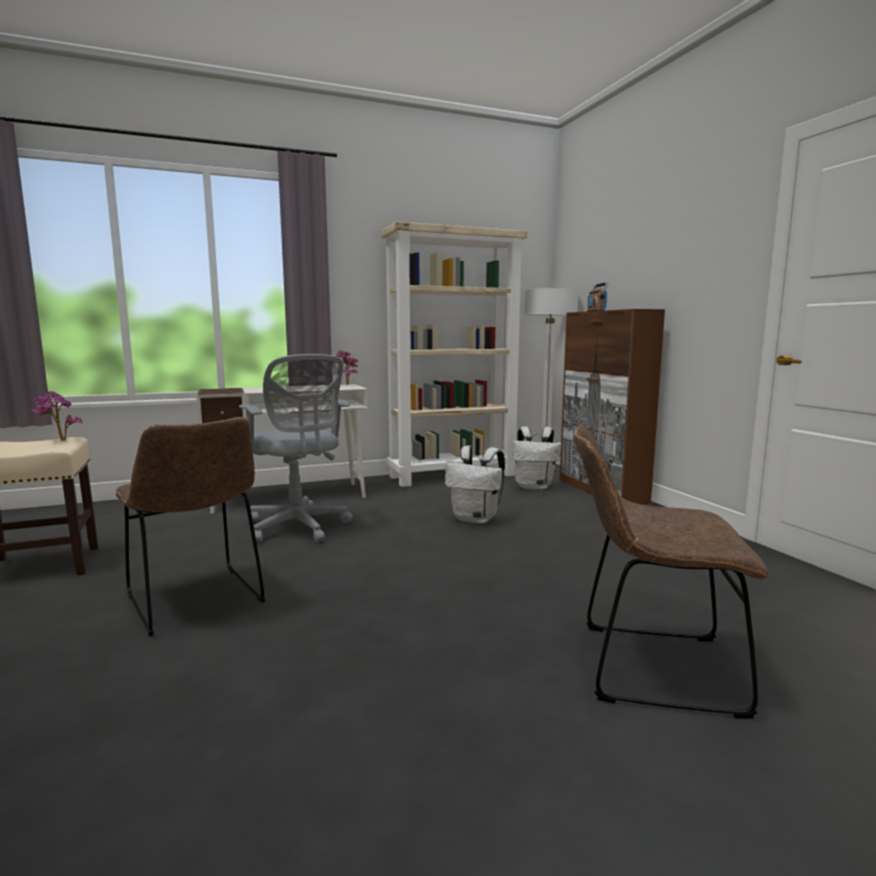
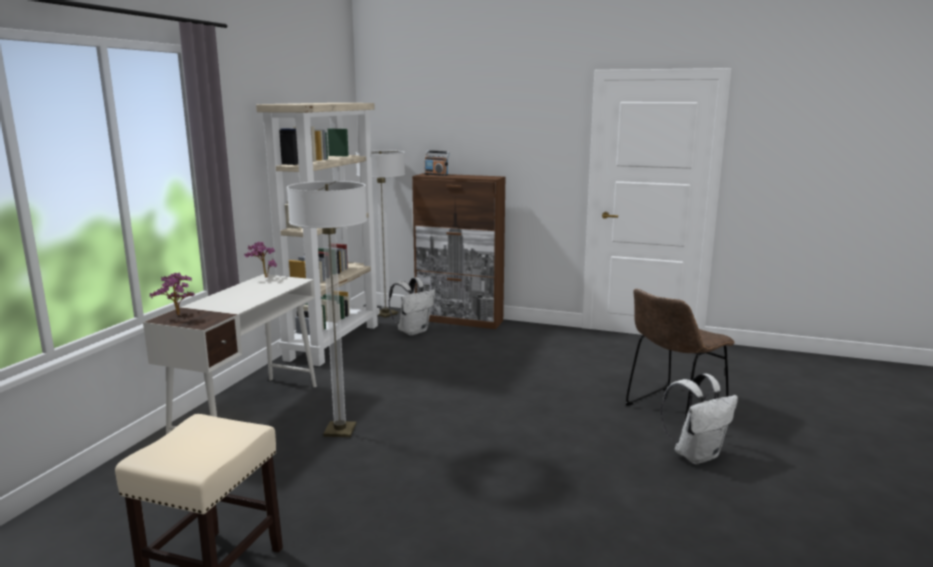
camera: 50 degrees left, 5 degrees up
potted plant [31,391,83,441] -> potted plant moved to [150,273,195,315]
brown chair [115,417,265,636] -> none
grey office chair [239,354,353,543] -> floor lamp [287,181,367,437]
white backpack [445,445,505,524] -> white backpack moved to [661,374,738,464]

